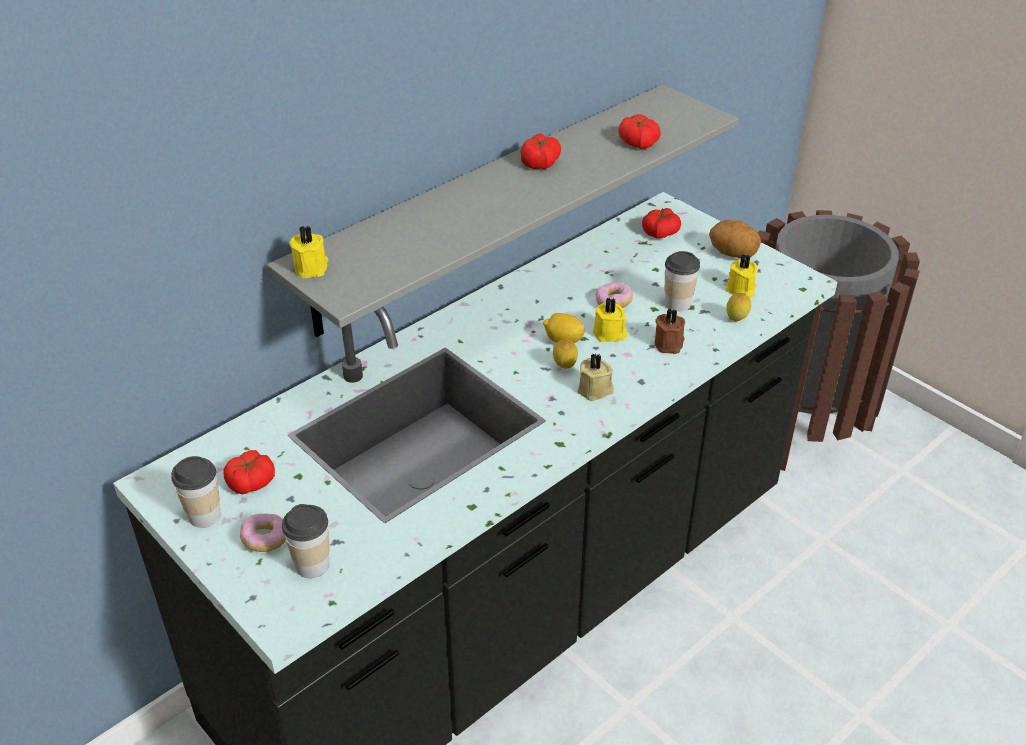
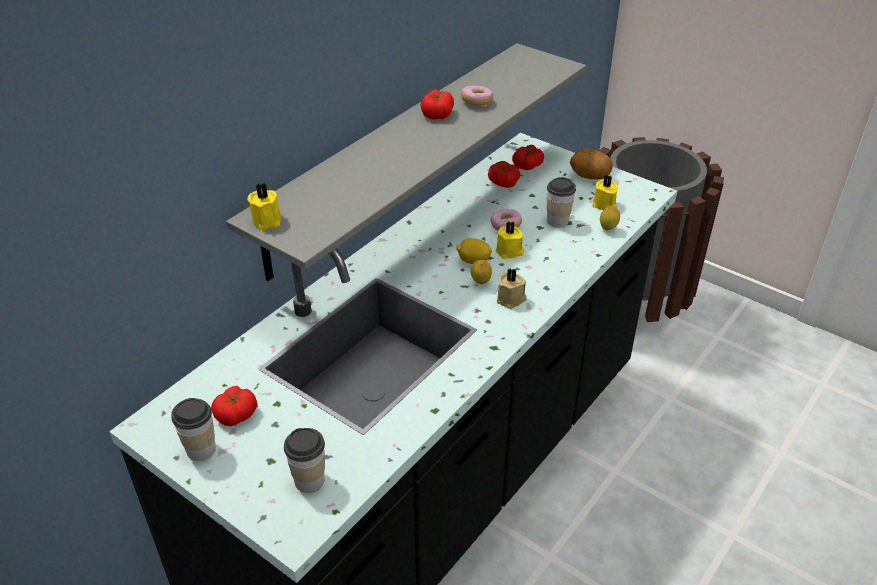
camera: 10 degrees left, 0 degrees up
donut [240,514,286,552] -> donut moved to [461,86,493,106]
tomato [619,114,661,149] -> tomato moved to [488,161,520,188]
brown candle [655,309,685,354] -> none

